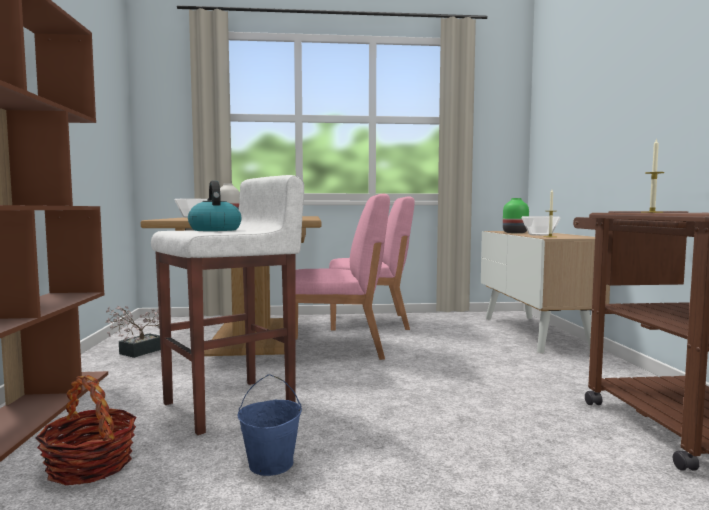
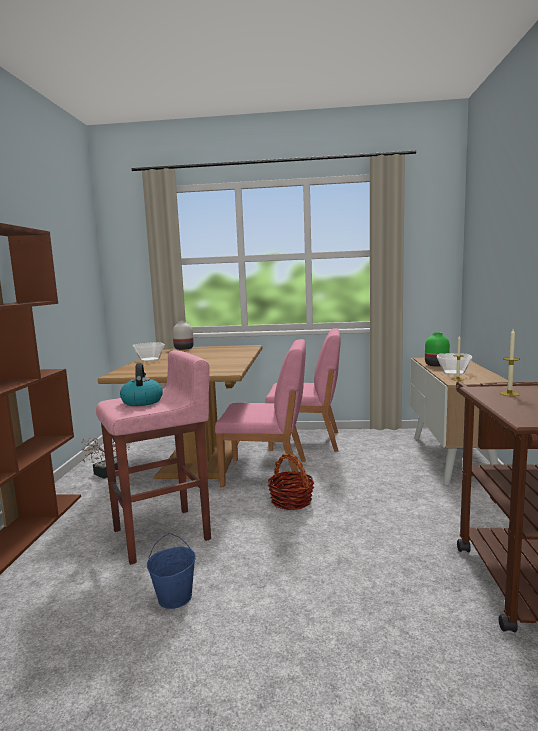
camera: 10 degrees right, 5 degrees up
basket [35,375,137,485] -> basket moved to [268,454,314,510]
white stool [151,175,304,435] -> pink stool [96,350,211,565]

